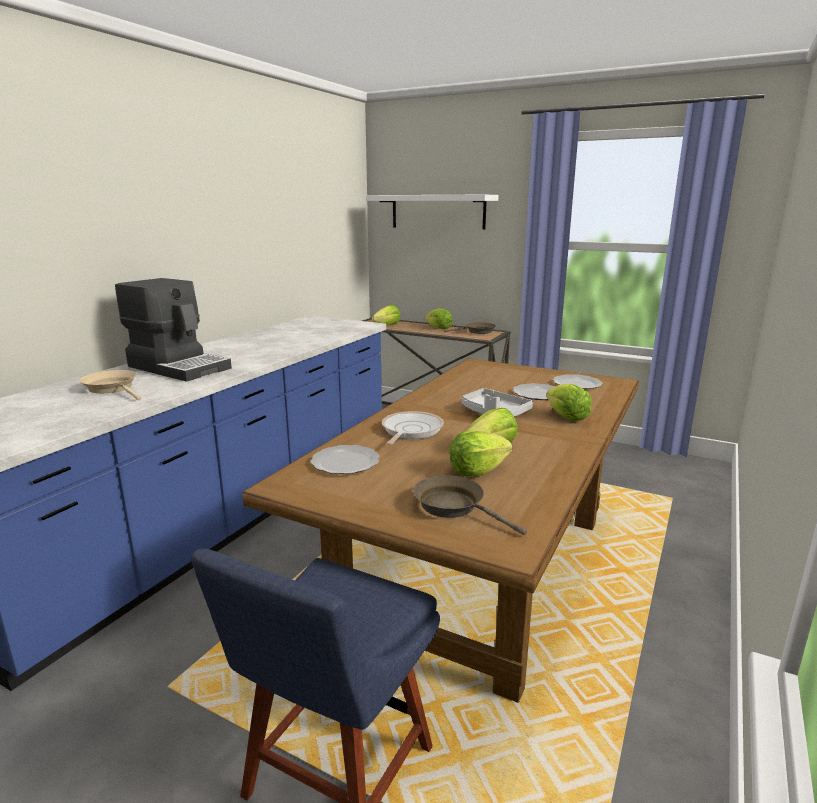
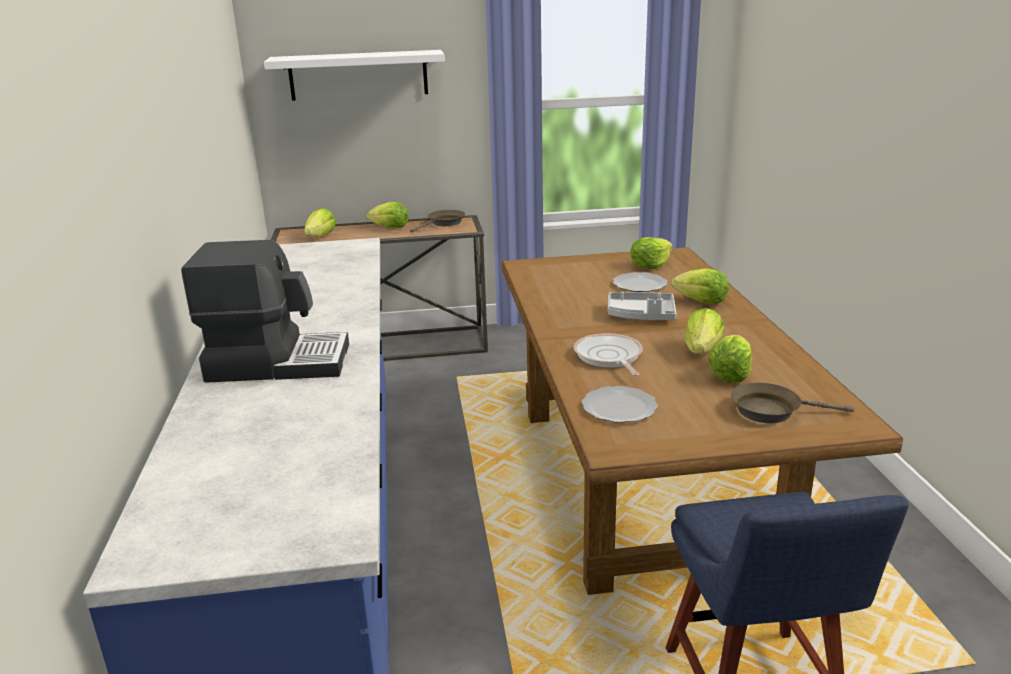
camera: 35 degrees left, 5 degrees up
beige frying pan [79,370,141,400] -> none
plate [553,374,603,390] -> lettuce [630,237,673,269]

